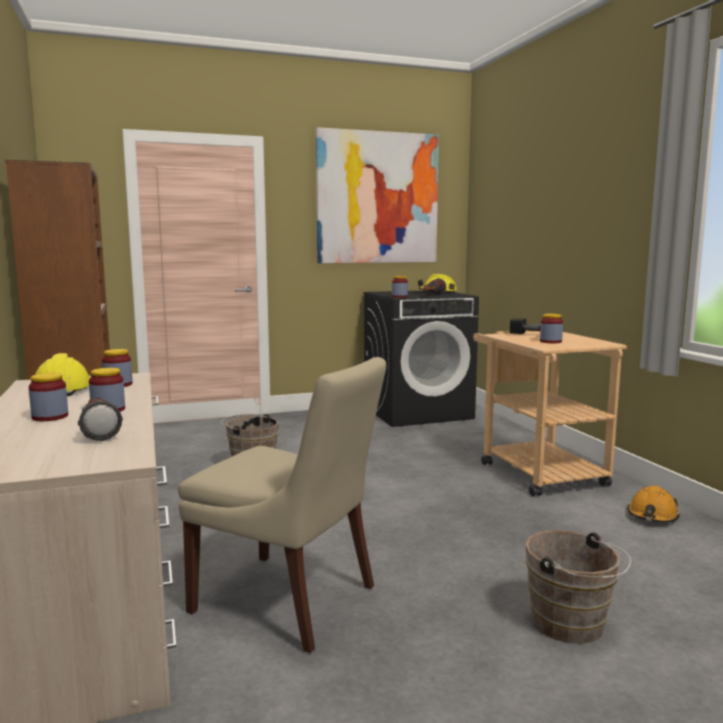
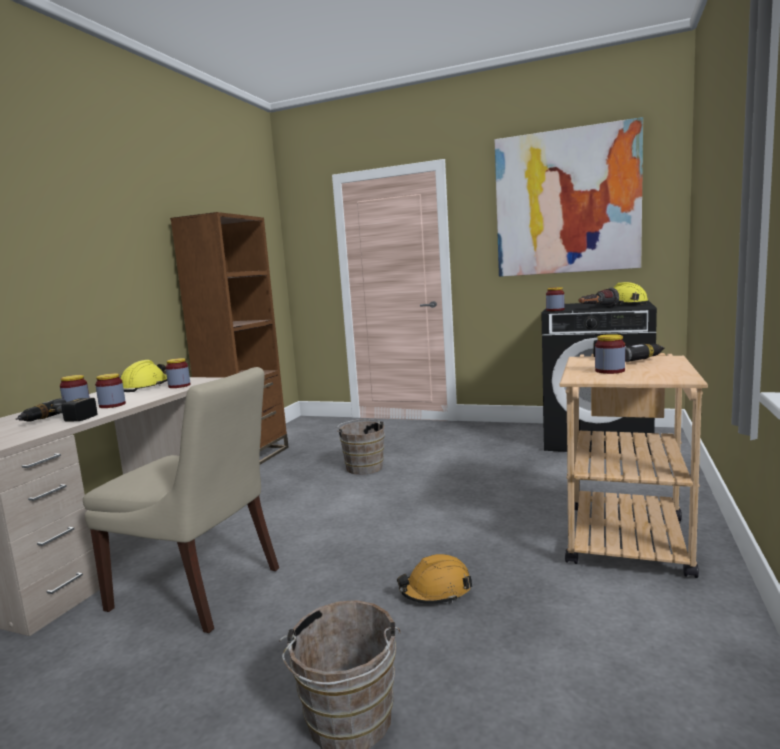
camera: 40 degrees right, 0 degrees up
flashlight [78,397,123,441] -> power drill [16,398,97,422]
beige chair [178,357,386,653] -> beige chair turned 45 degrees counterclockwise [83,367,279,633]
orange hard hat [627,486,680,523] -> orange hard hat moved to [397,554,472,604]

